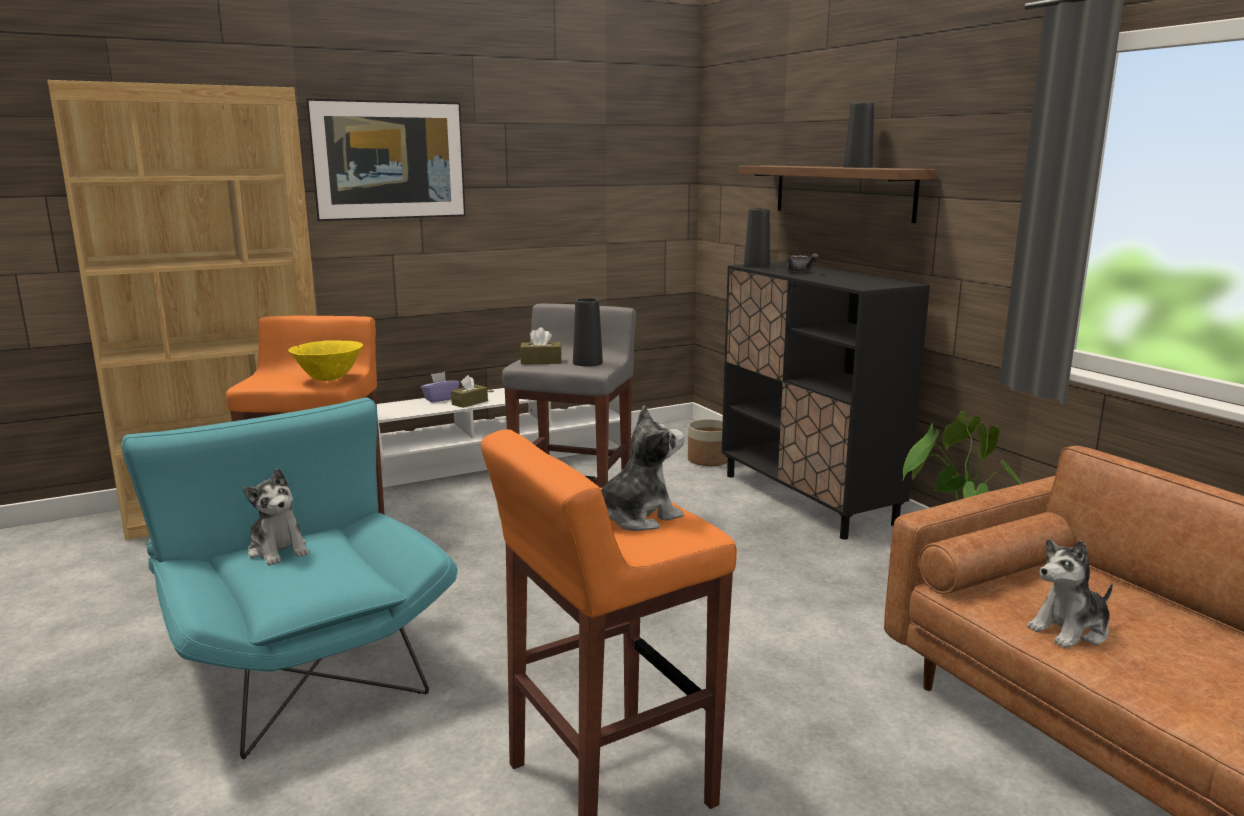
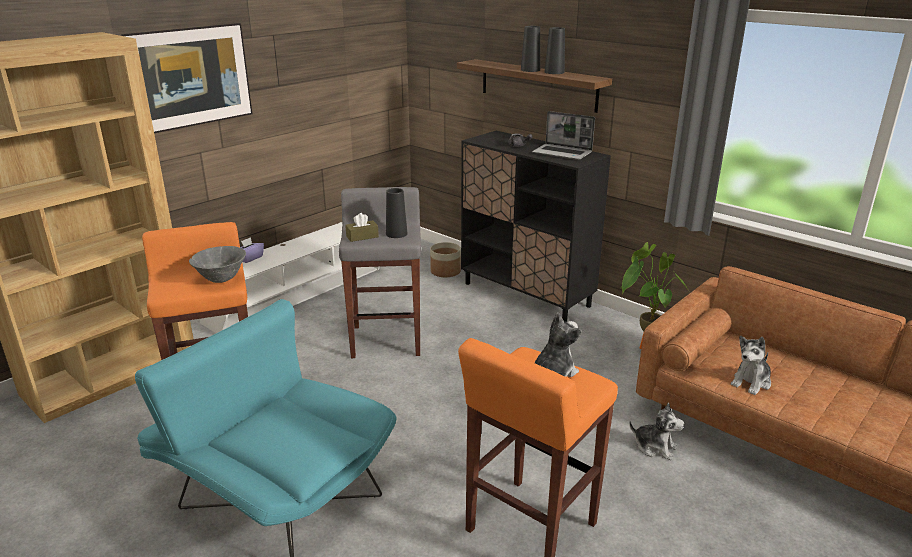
camera: 20 degrees left, 10 degrees up
plush toy [243,468,309,566] -> plush toy moved to [629,403,684,460]
yellow bowl [288,341,363,381] -> grey bowl [189,246,246,283]
brown tissue box [451,375,488,408] -> none
black vase [744,208,770,268] -> black vase moved to [521,26,540,72]
none -> laptop [532,111,595,160]

